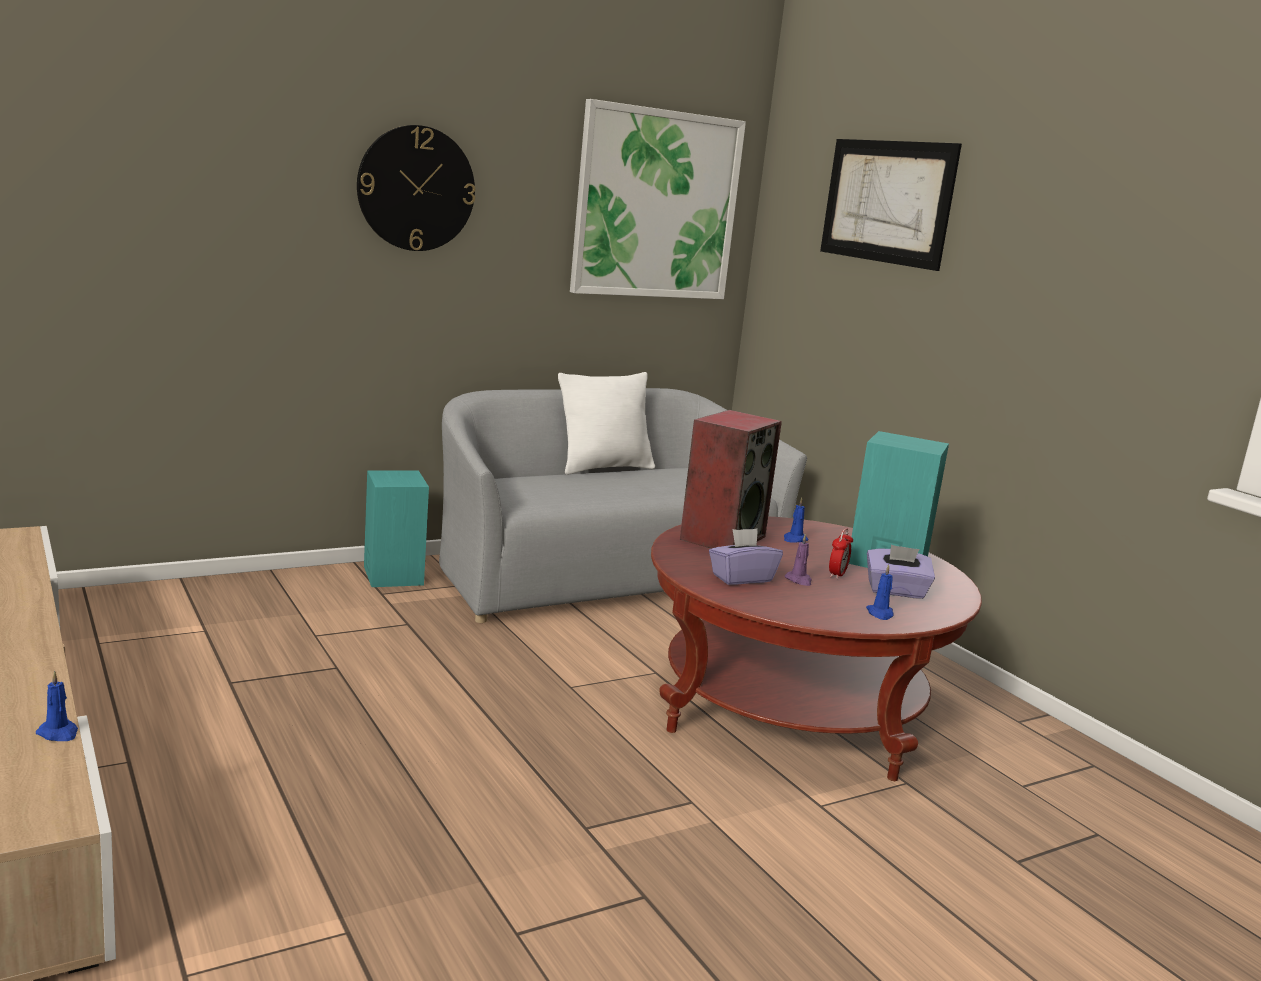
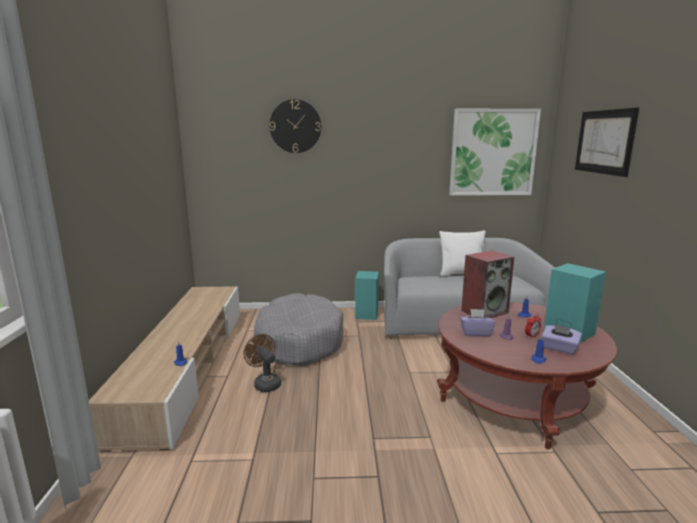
camera: 30 degrees right, 0 degrees up
wall clock [357,125,475,251] -> wall clock moved to [269,99,321,153]
none -> brown fan [243,334,281,392]
none -> grey dog bed [253,293,343,366]

